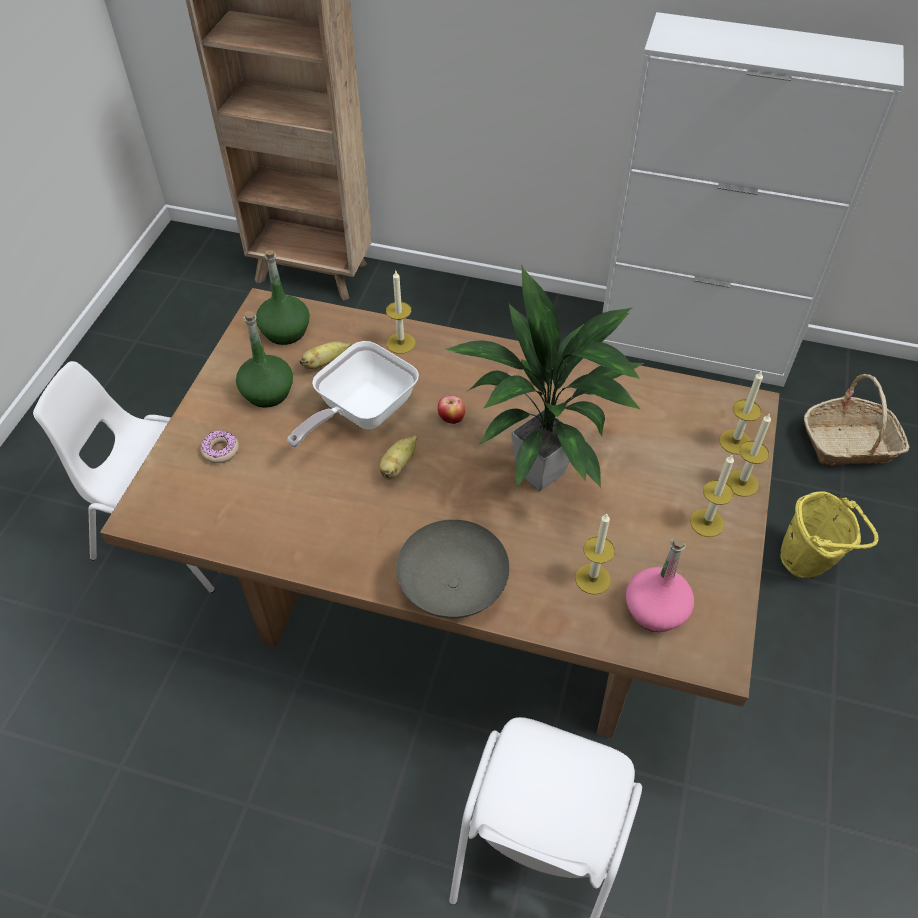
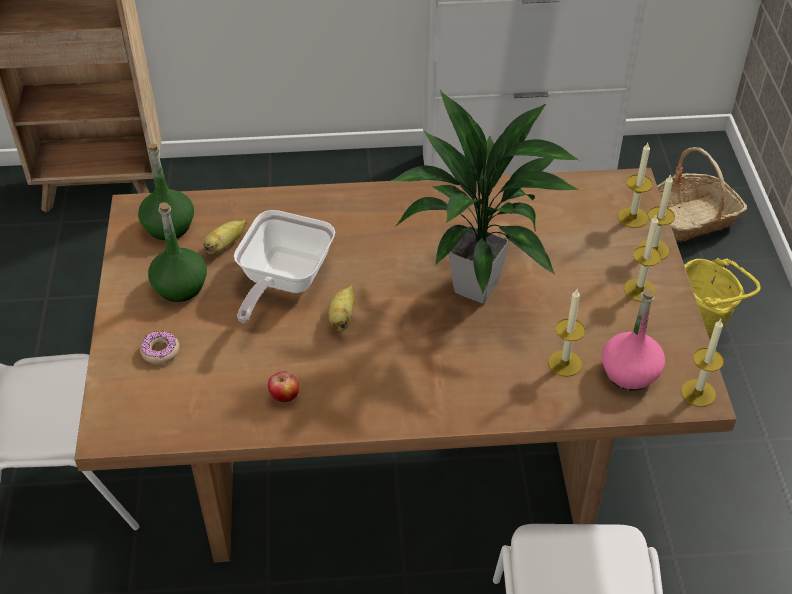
camera: 20 degrees left, 5 degrees down
candle [386,271,415,354] -> candle moved to [681,319,724,407]
grey bowl [396,519,510,618] -> none
apple [438,395,465,425] -> apple moved to [268,371,299,402]

